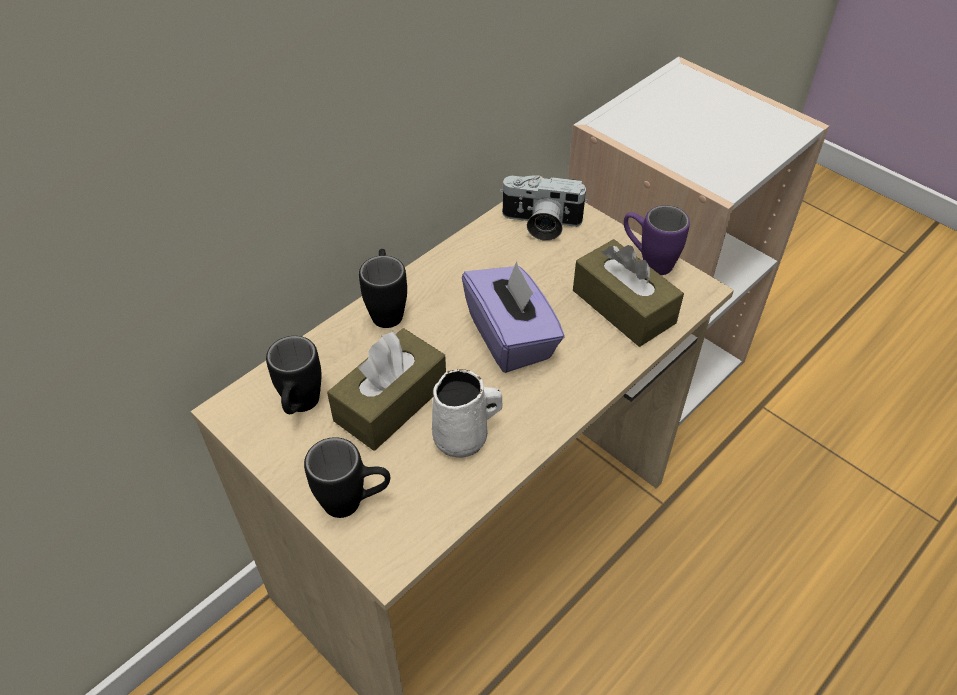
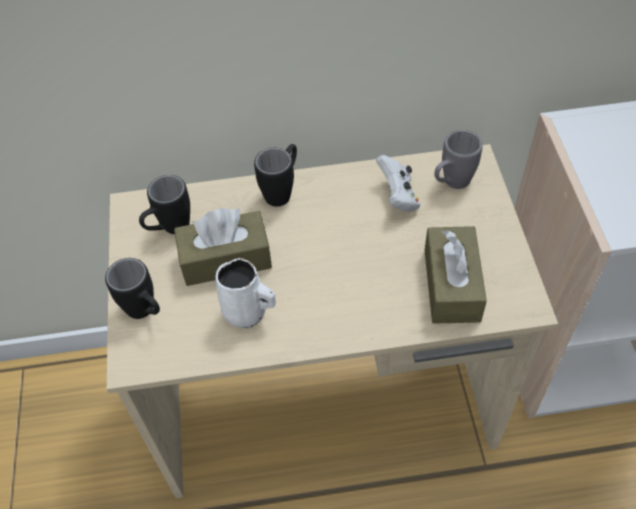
camera: 40 degrees right, 5 degrees up
purple tissue box [462,261,565,373] -> none
camera [500,175,588,241] -> grey mug [434,130,483,189]
purple mug [624,205,690,275] -> none
none -> white game controller [376,155,420,212]

